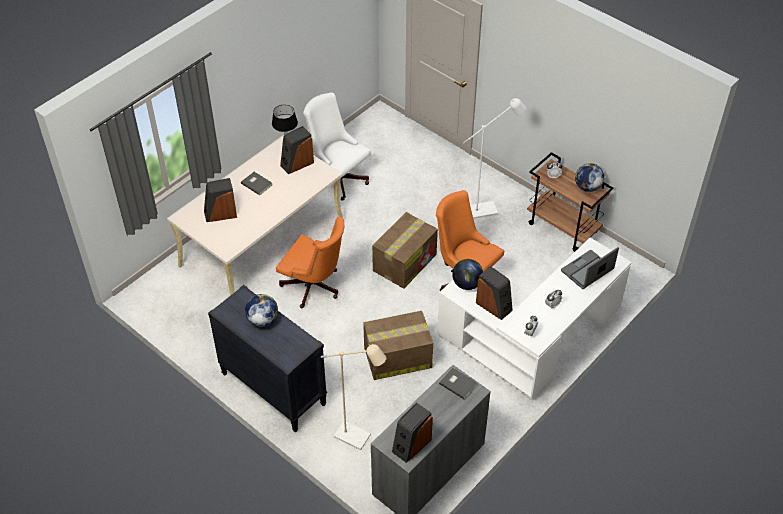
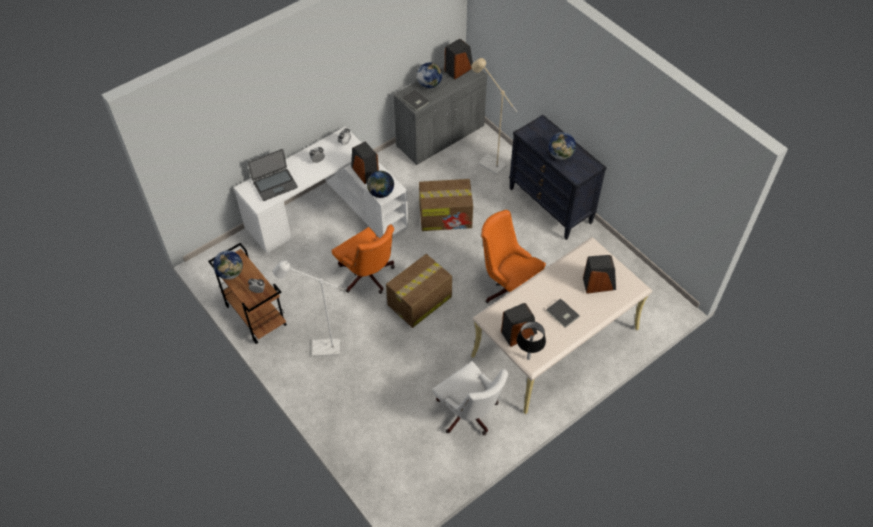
camera: 170 degrees left, 5 degrees up
none -> globe [417,62,442,88]

